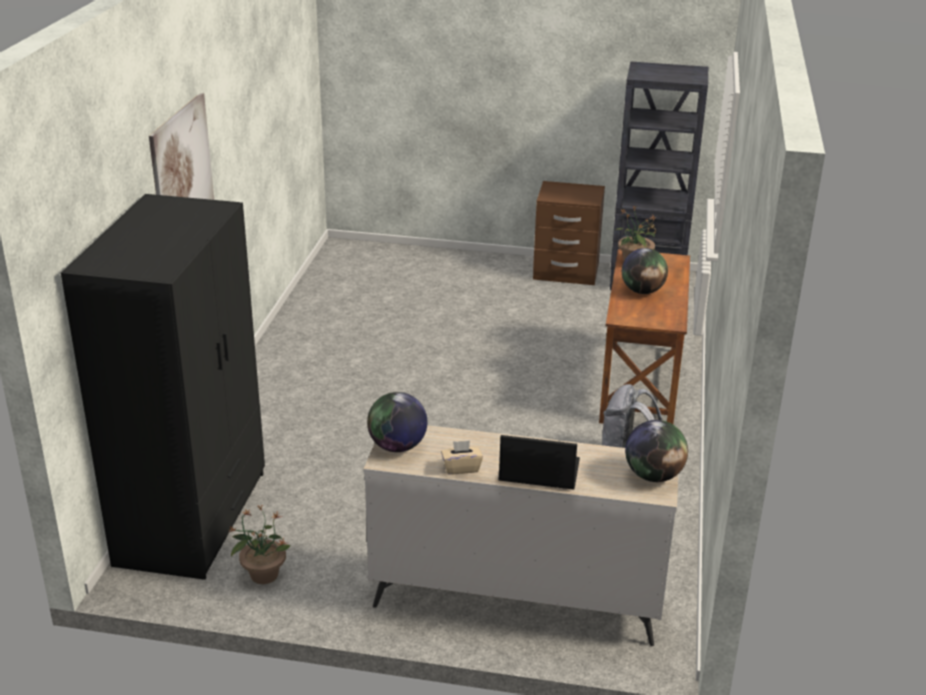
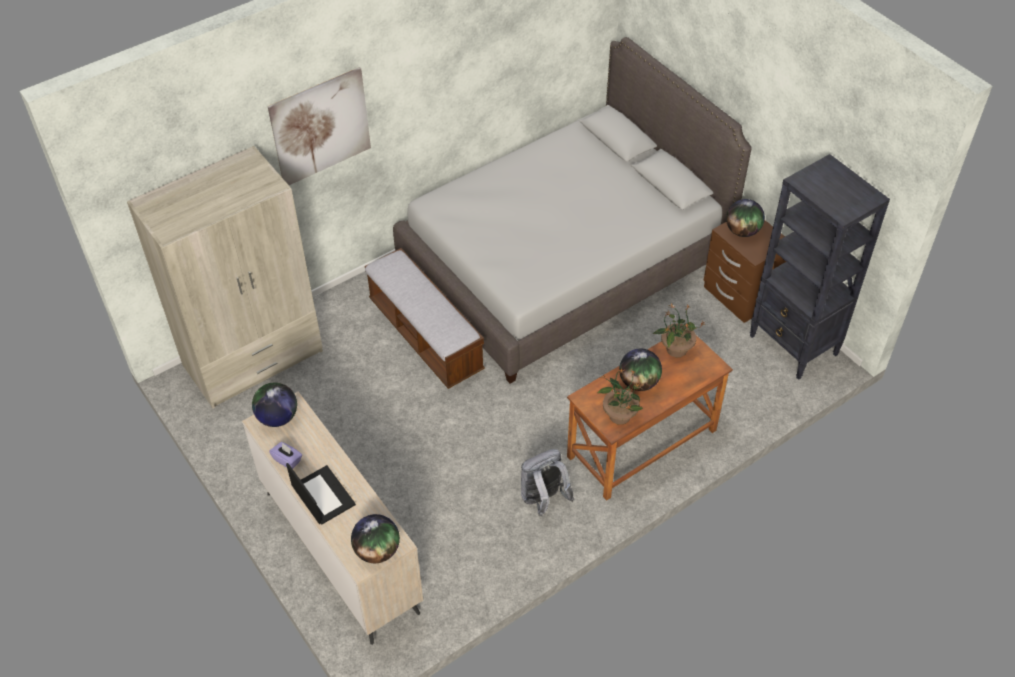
camera: 45 degrees right, 20 degrees up
black wardrobe [61,194,265,580] -> beige wardrobe [127,146,323,409]
potted plant [228,504,290,584] -> potted plant moved to [597,368,643,425]
beige tissue box [441,441,483,475] -> purple tissue box [269,442,302,469]
none -> bench [365,248,485,389]
none -> grey bed [393,37,752,384]
none -> globe [726,199,765,237]

